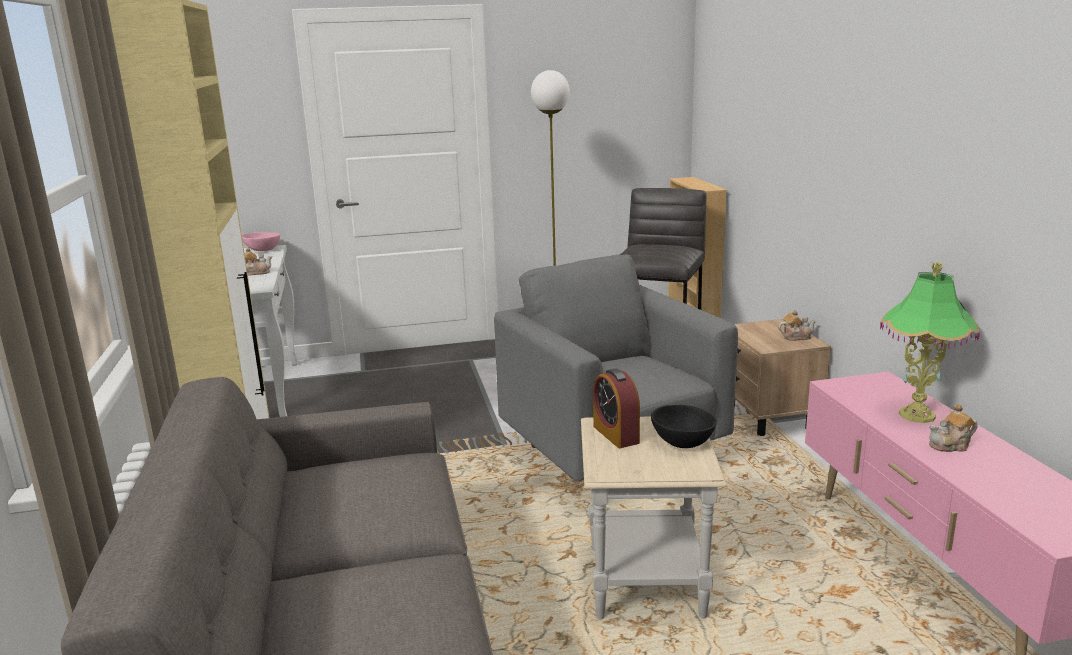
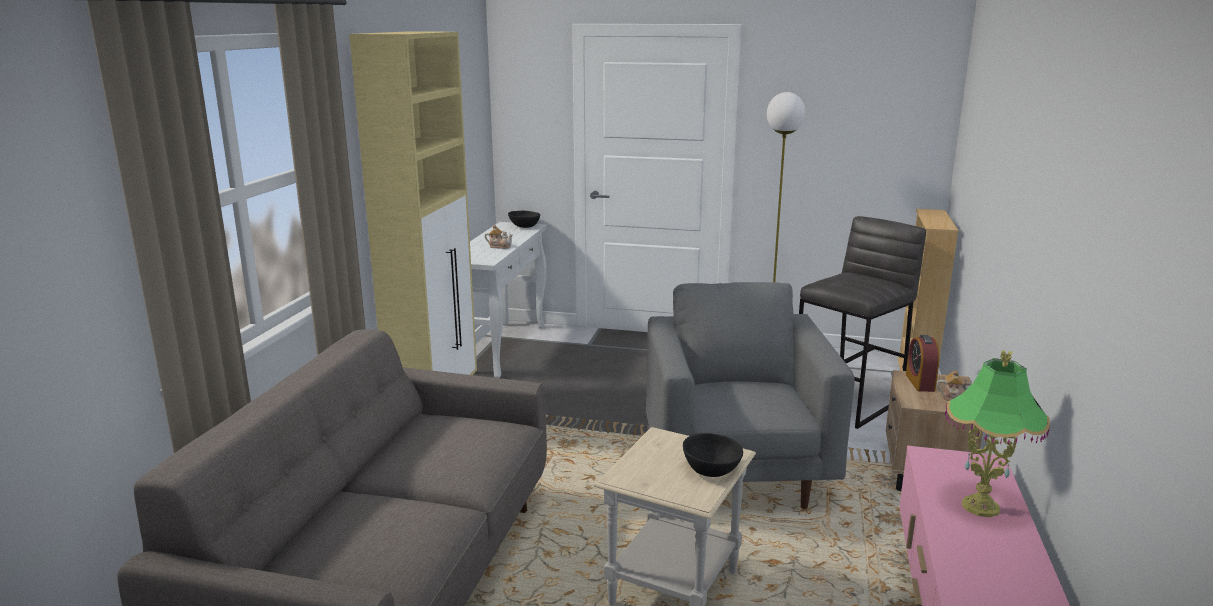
camera: 25 degrees right, 0 degrees up
pink bowl [242,232,280,251] -> black bowl [508,211,540,228]
alarm clock [593,368,640,448] -> alarm clock moved to [906,335,939,392]
teapot [929,404,978,452] -> none

